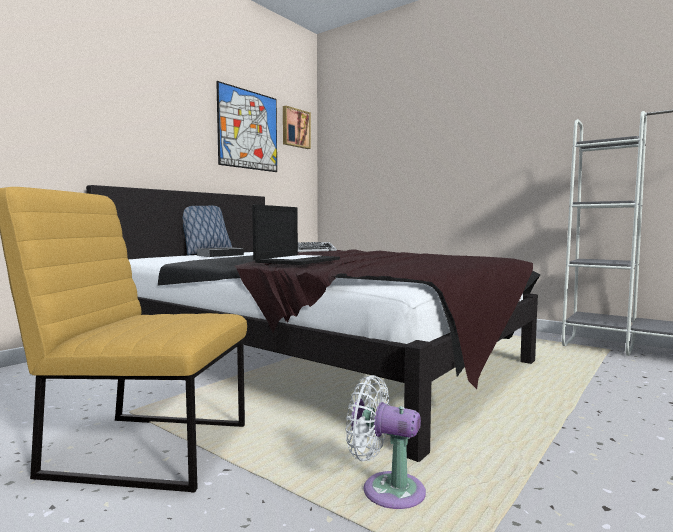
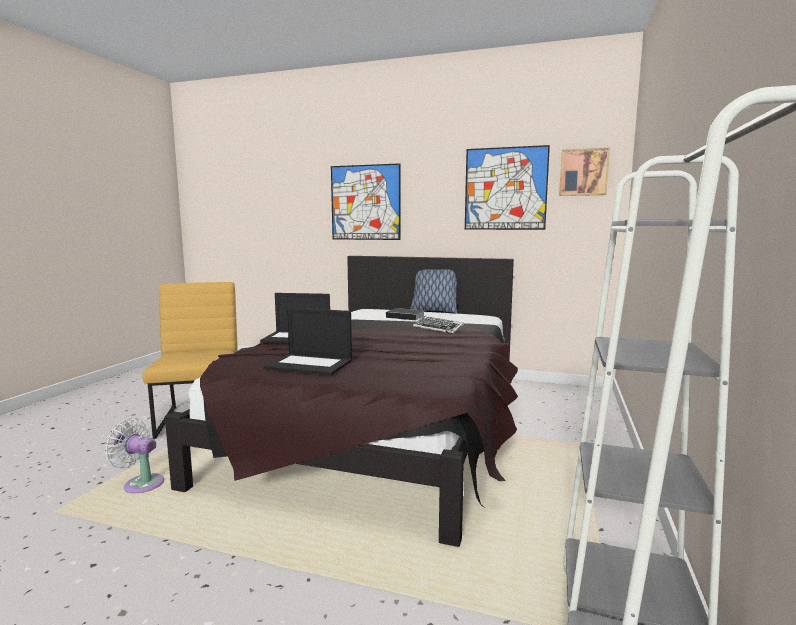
camera: 70 degrees right, 5 degrees up
white fan [346,375,426,509] -> white fan turned 75 degrees counterclockwise [104,418,164,493]
none -> laptop [263,308,352,375]
none -> picture [331,163,400,240]

